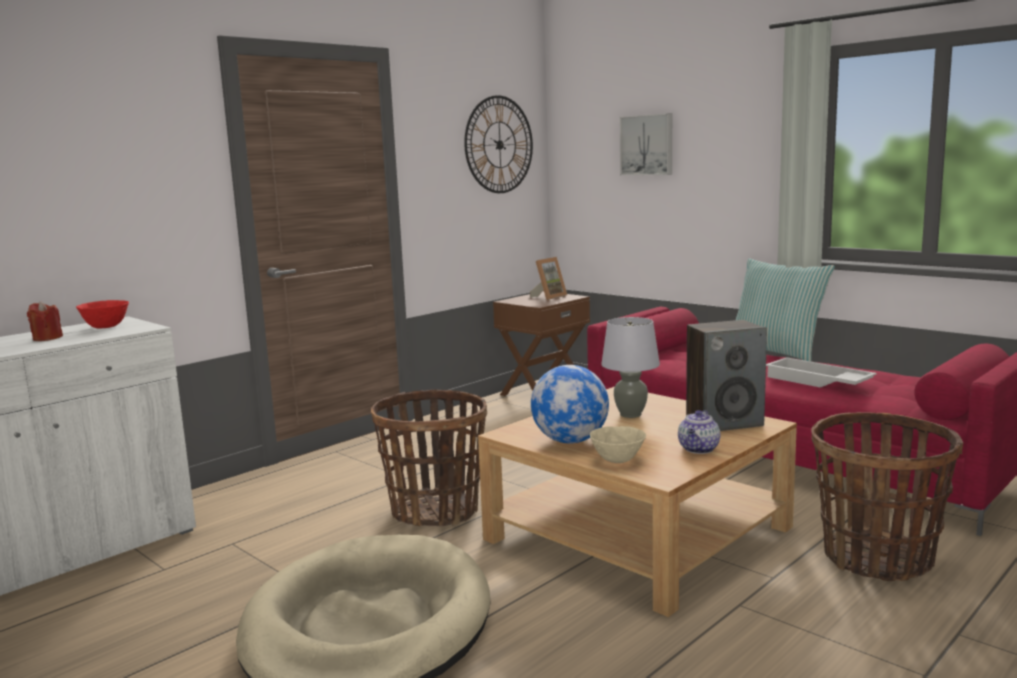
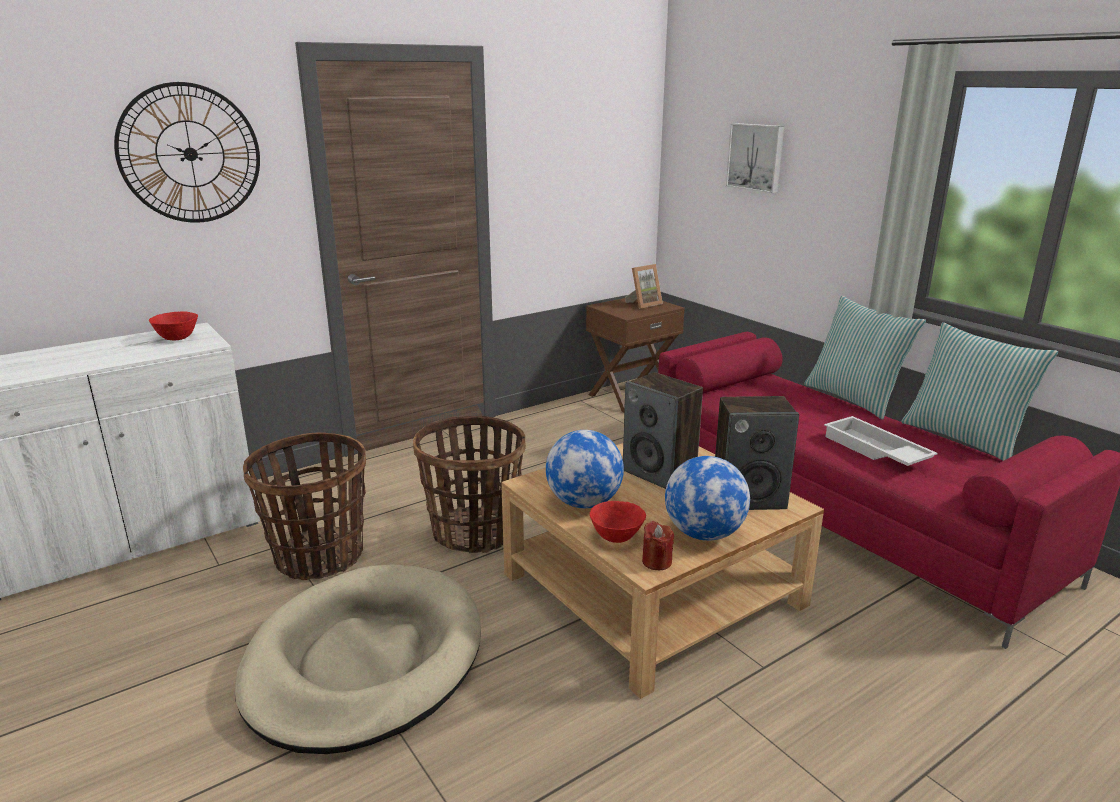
camera: 10 degrees right, 10 degrees up
red candle [27,301,63,341] -> red candle moved to [642,521,674,570]
wall clock [464,95,533,193] -> wall clock moved to [114,82,260,223]
beige bowl [590,426,646,463] -> red bowl [590,501,646,543]
grey table lamp [601,317,660,418] -> speaker [623,372,703,489]
teapot [678,410,720,454] -> globe [665,456,750,541]
basket [811,412,963,581] -> basket moved to [243,432,366,580]
none -> pillow [901,322,1058,461]

